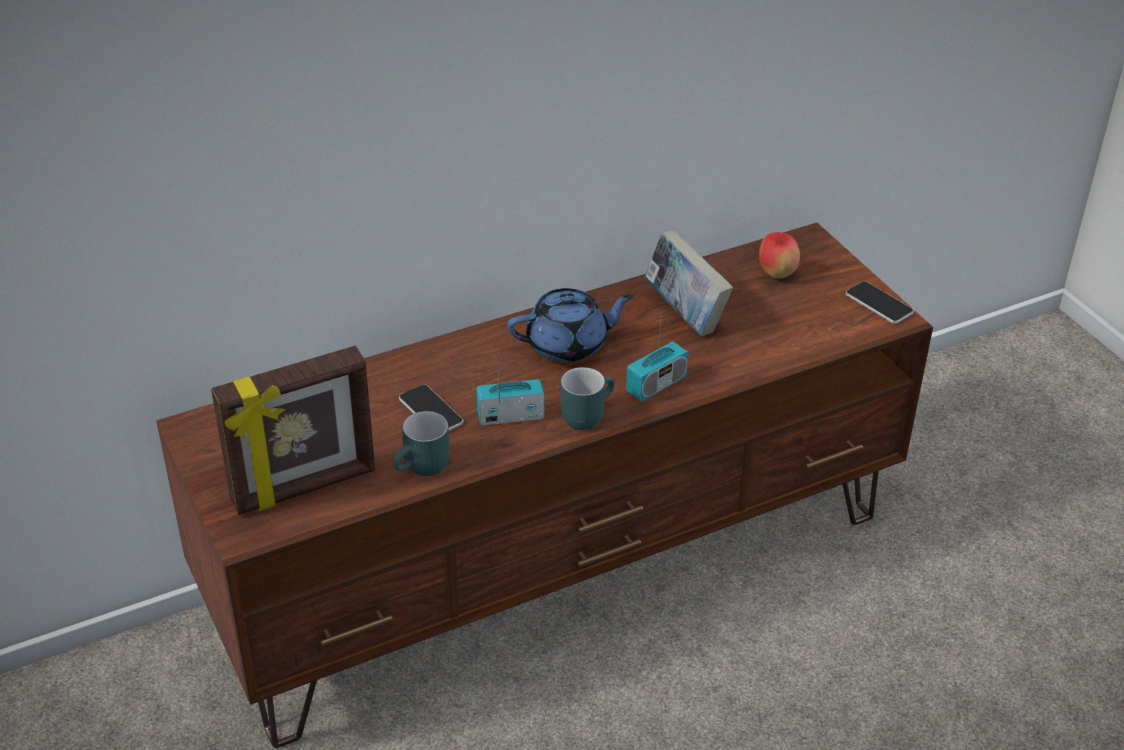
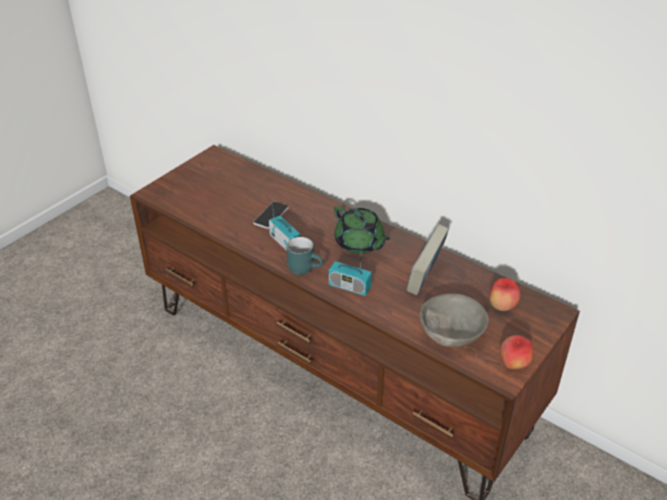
camera: 65 degrees right, 0 degrees up
picture frame [211,346,375,515] -> none
turquoise mug [393,411,449,476] -> none
blue teapot [507,288,634,363] -> green teapot [334,206,390,254]
phone [846,281,914,324] -> apple [500,335,533,369]
none -> grey bowl [420,293,489,347]

